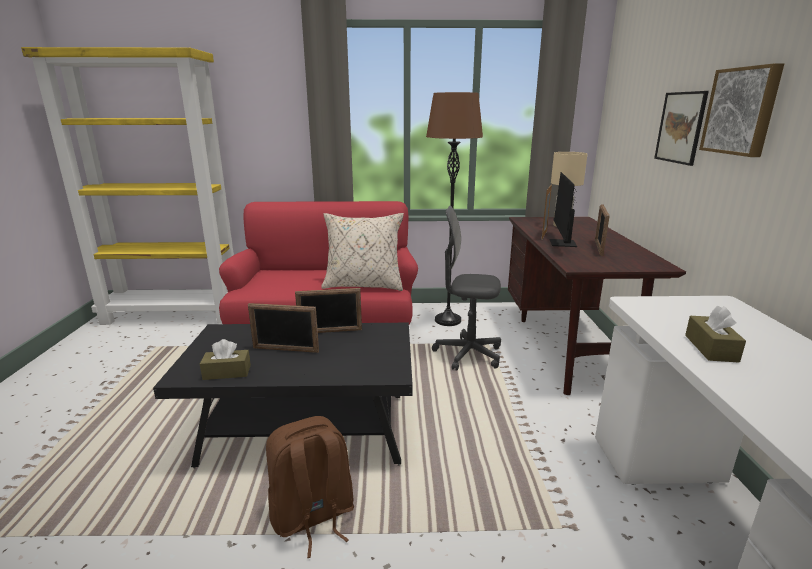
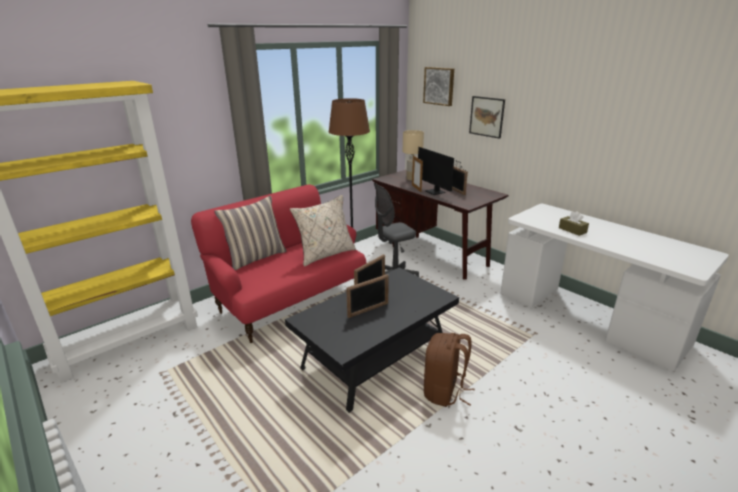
camera: 40 degrees left, 5 degrees up
brown tissue box [200,339,251,380] -> none
picture [699,63,784,157] -> picture moved to [423,67,454,106]
none -> pillow [214,196,287,270]

